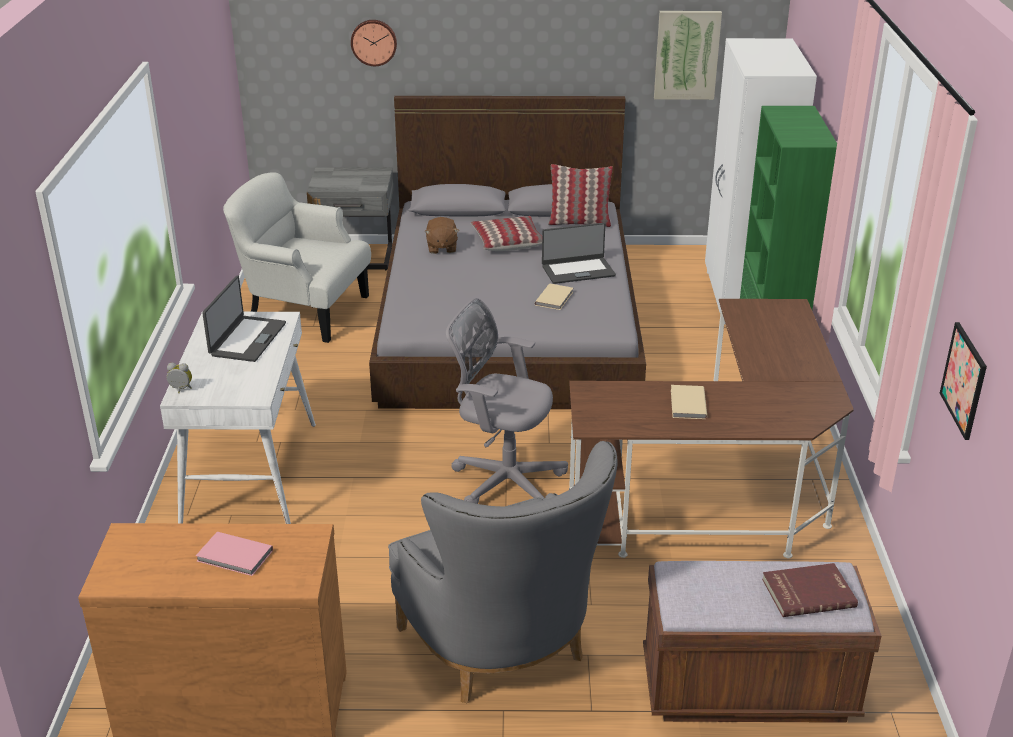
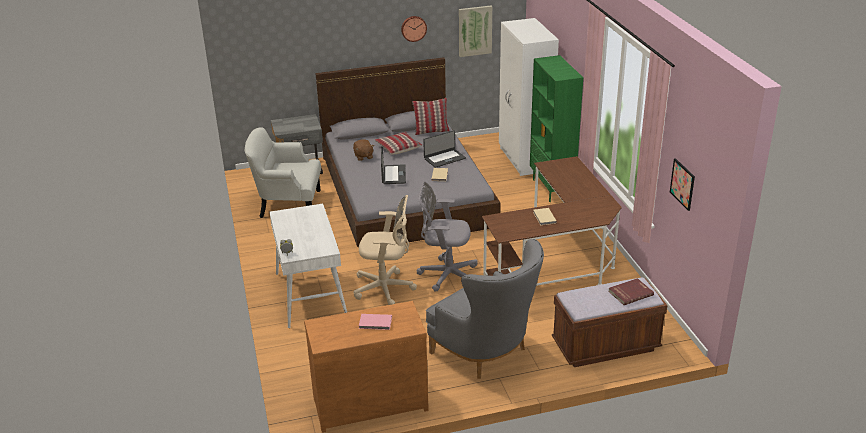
camera: 15 degrees left, 0 degrees up
laptop [202,276,286,362] -> laptop moved to [381,146,406,184]
wall clock [351,20,397,66] -> wall clock moved to [401,16,427,42]
none -> beige office chair [353,195,417,305]

